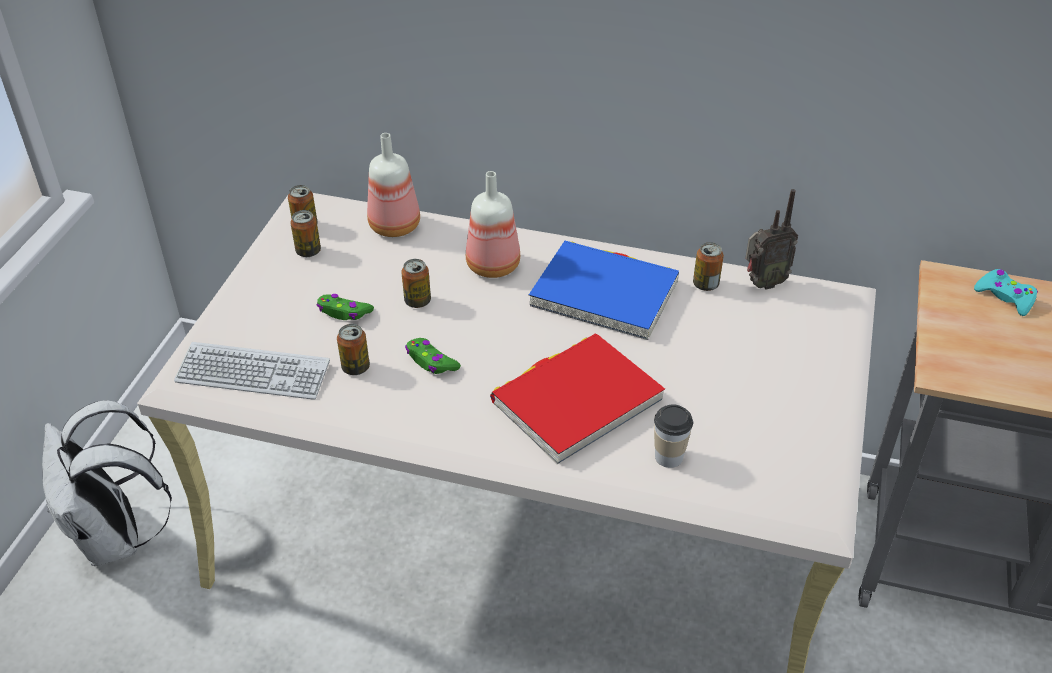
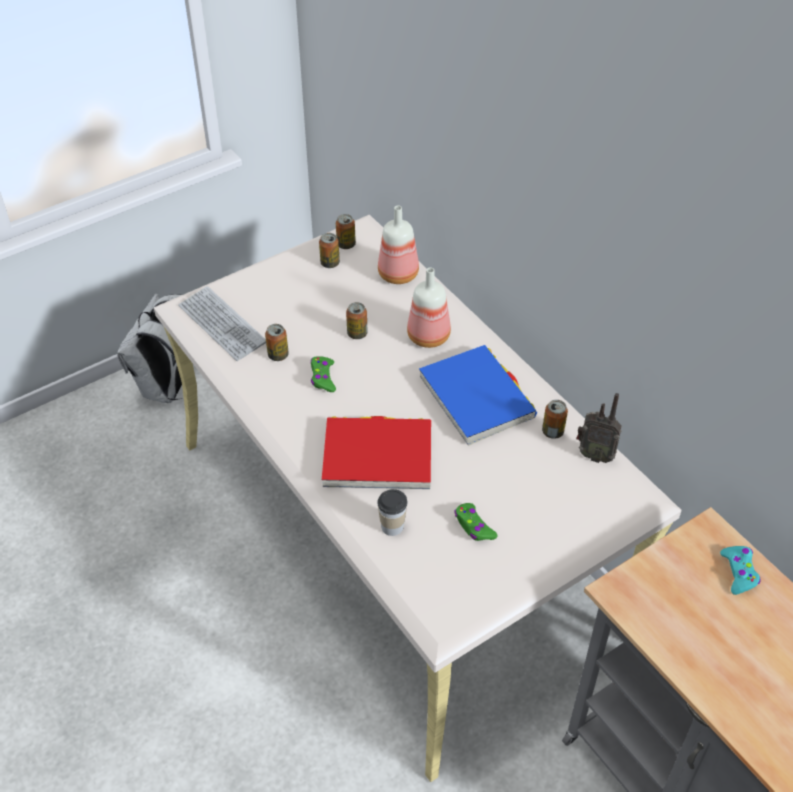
camera: 40 degrees right, 5 degrees up
green game controller [317,294,374,320] -> green game controller moved to [454,503,498,541]

